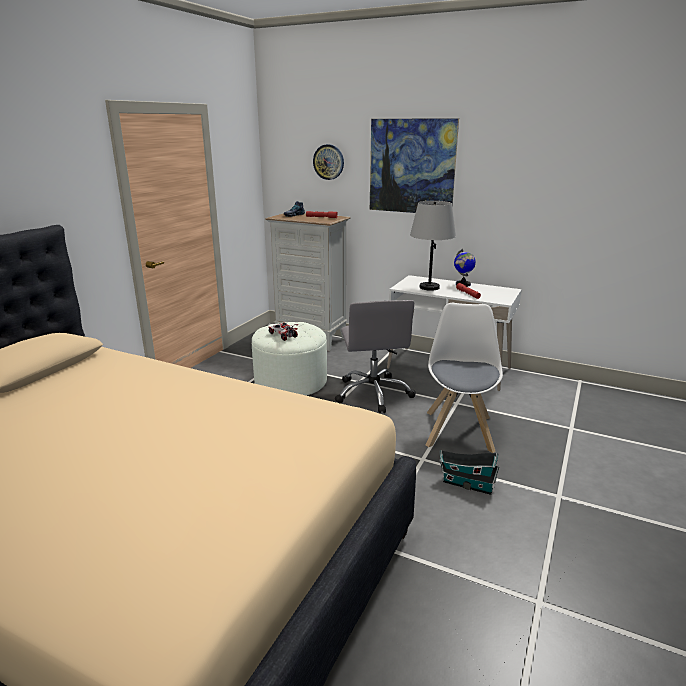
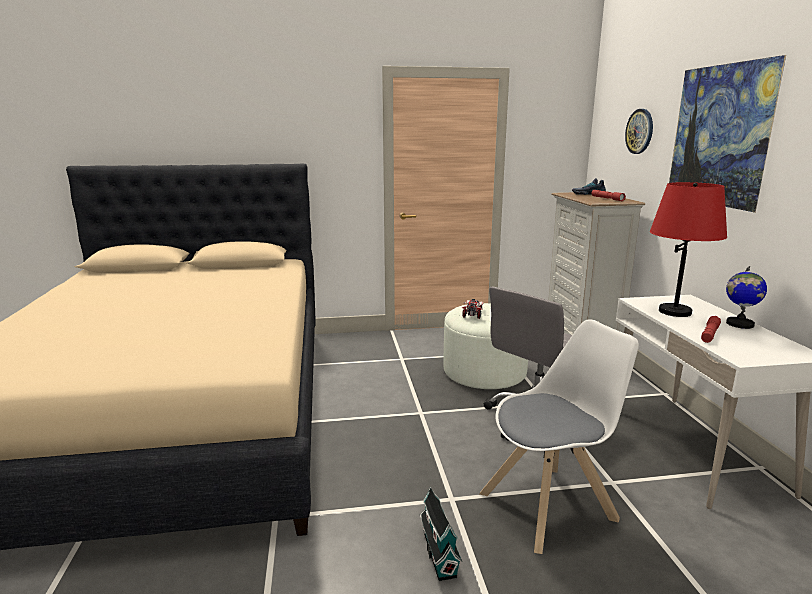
camera: 55 degrees right, 5 degrees down
grey table lamp [410,201,456,291] -> red table lamp [650,182,727,317]

